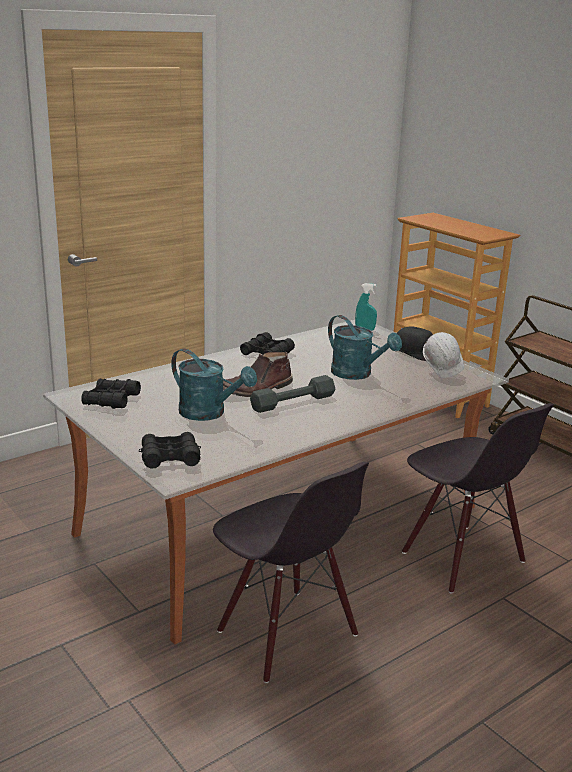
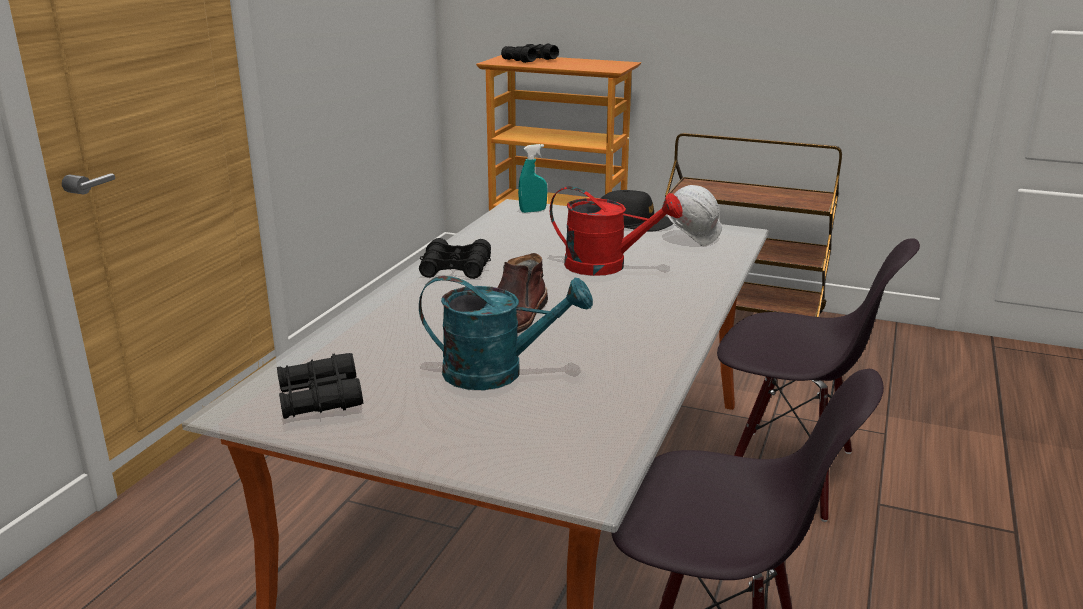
camera: 30 degrees left, 0 degrees up
black binoculars [139,432,201,469] -> black binoculars moved to [501,44,559,63]
grey dumbbell [250,375,335,413] -> none
turquoise watering can [328,315,402,380] -> red watering can [550,186,682,276]

